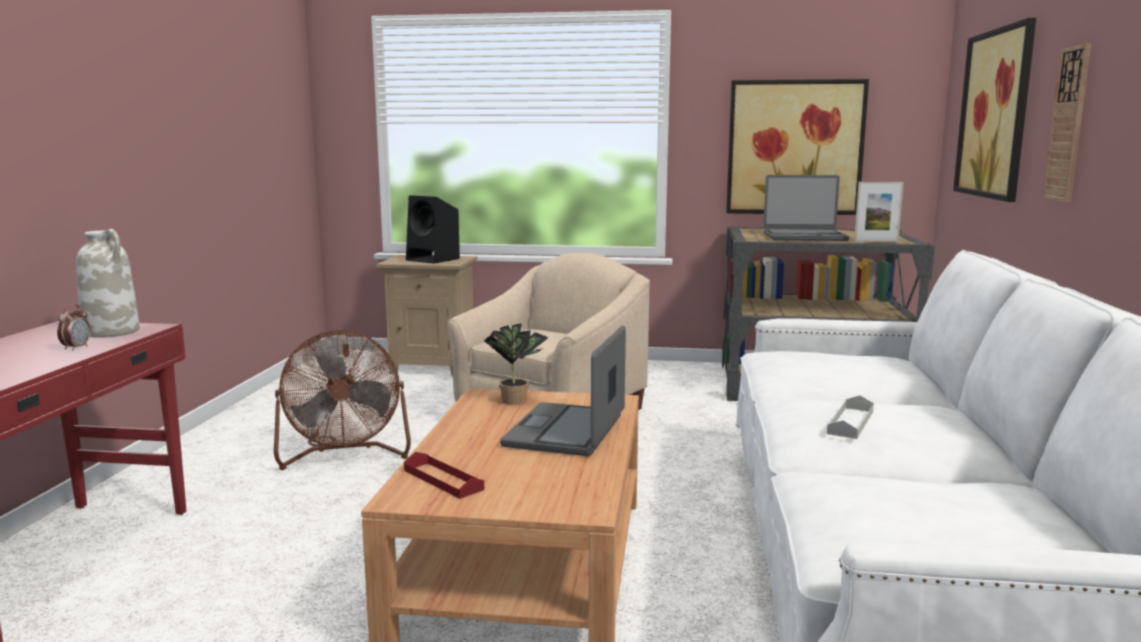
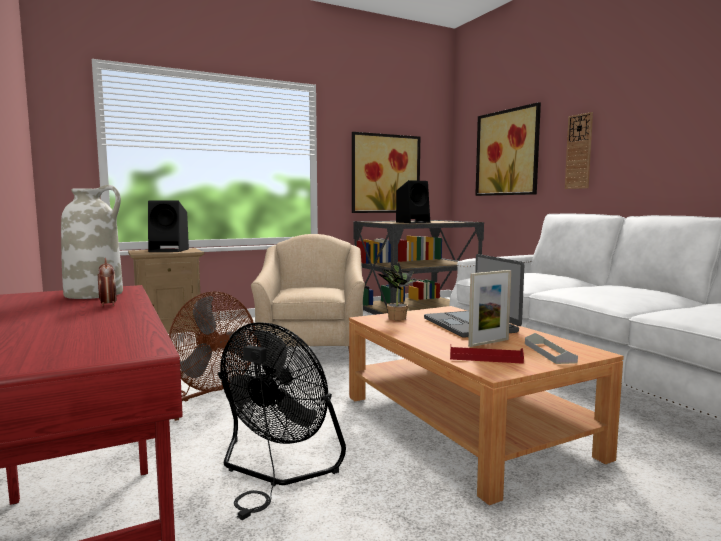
camera: 35 degrees left, 5 degrees down
laptop [763,175,849,241] -> black speaker [396,180,430,223]
grey tray [827,395,874,439] -> grey tray moved to [525,333,578,364]
picture frame [854,182,904,242] -> picture frame moved to [468,270,511,347]
none -> black fan [218,322,346,520]

